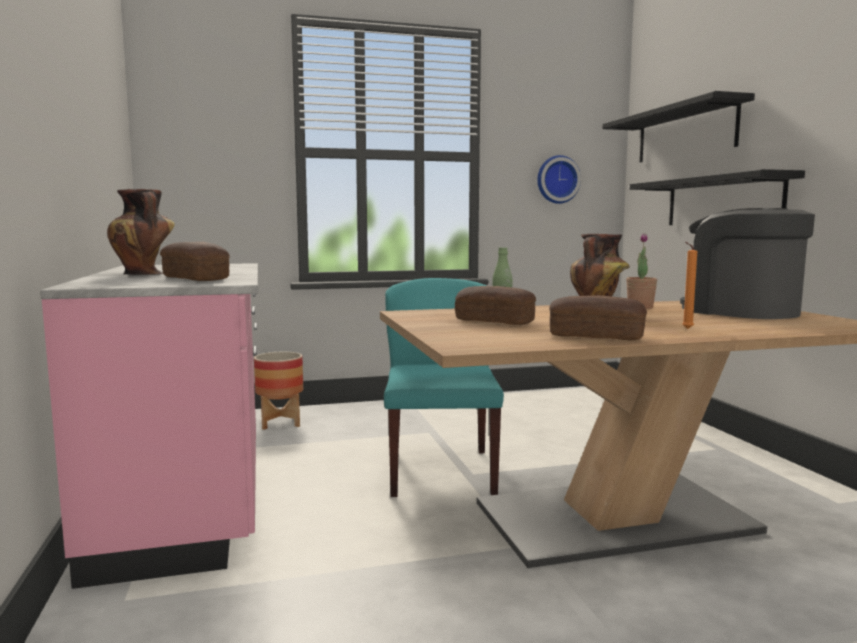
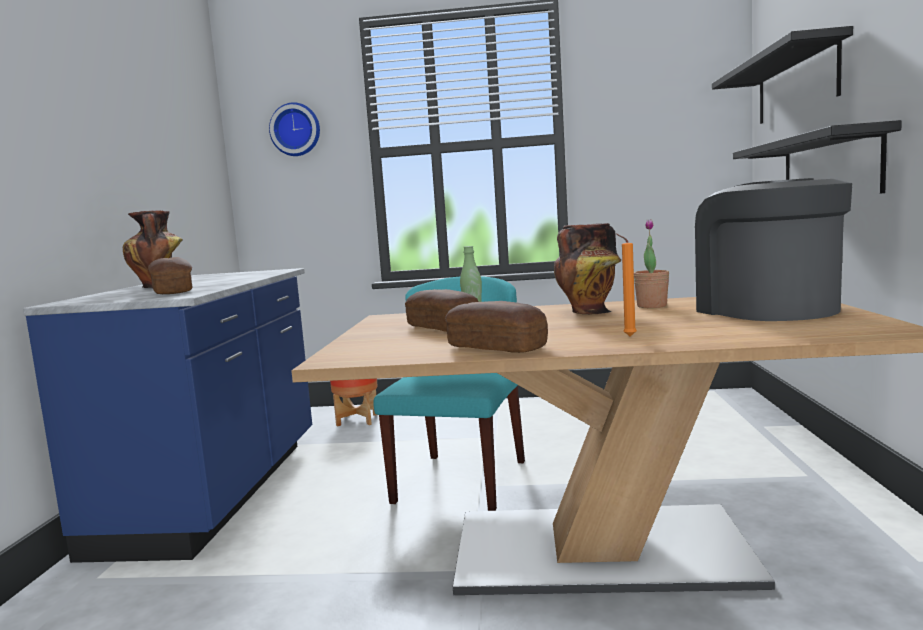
camera: 20 degrees right, 0 degrees up
pink counter [40,263,258,589] -> blue counter [23,268,312,563]
wall clock [537,155,581,204] -> wall clock moved to [269,102,320,156]

